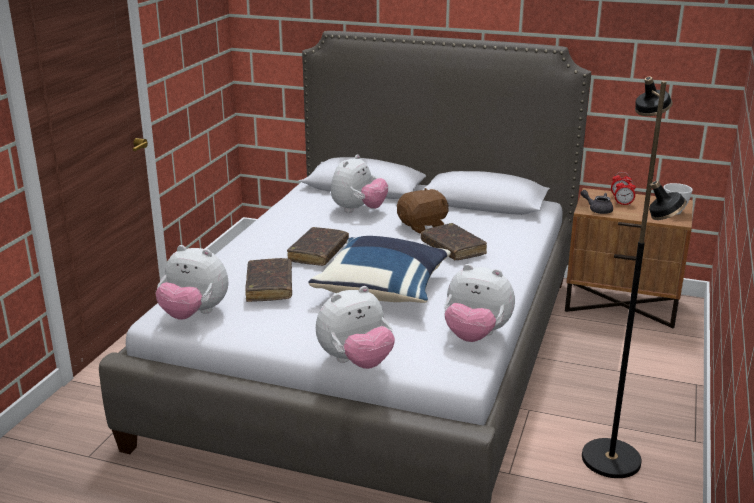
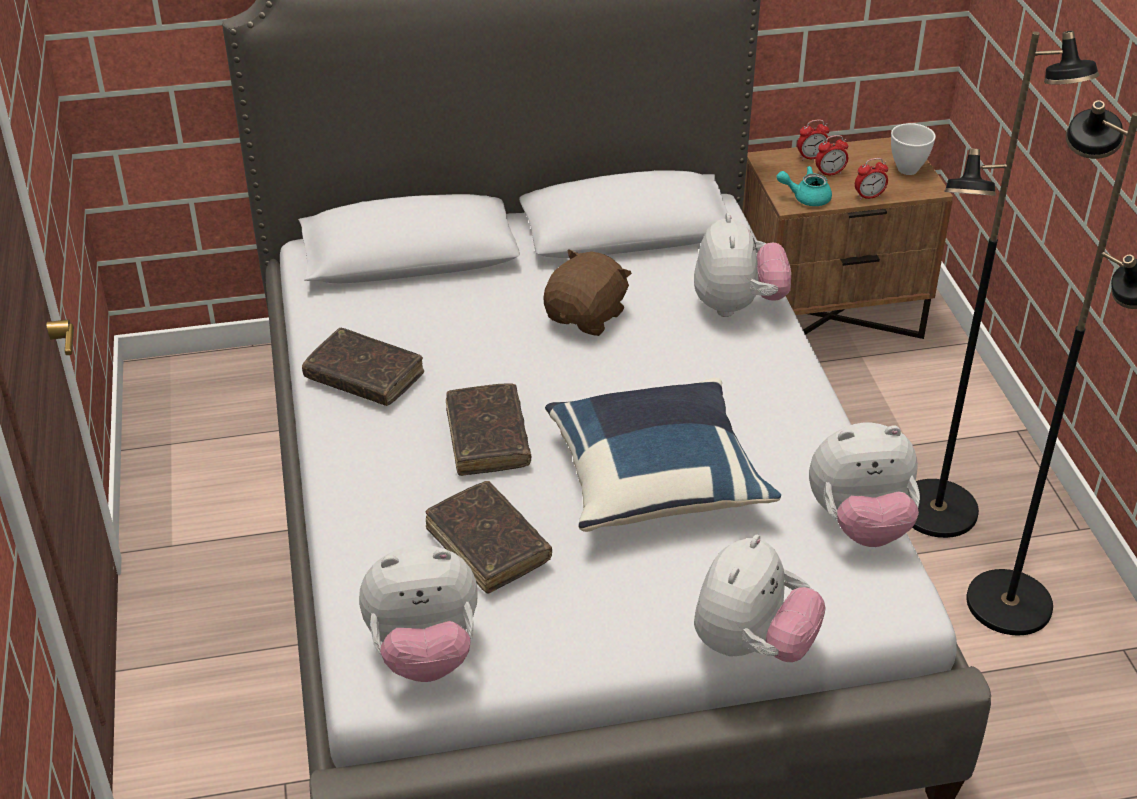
camera: 30 degrees left, 15 degrees up
plush toy [331,154,388,213] -> plush toy moved to [694,213,791,317]
brown book [420,223,487,260] -> brown book moved to [302,328,424,406]
grey teapot [580,190,613,214] -> turquoise teapot [776,166,832,206]
none -> alarm clock [855,158,888,200]
none -> black floor lamp [909,31,1099,538]

